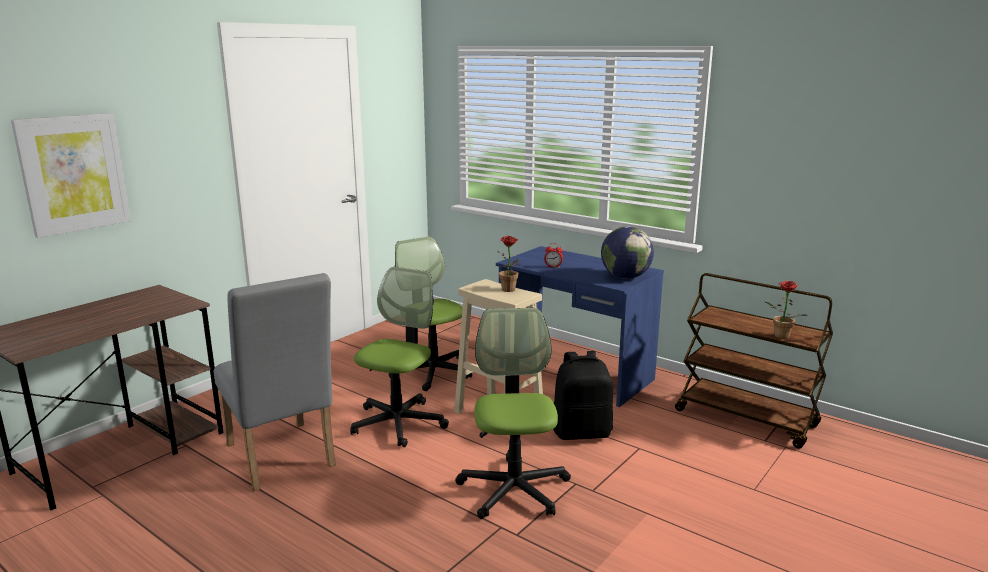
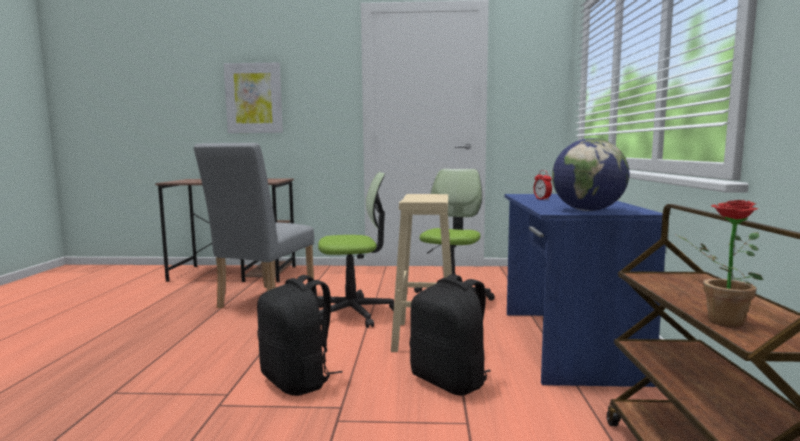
camera: 55 degrees right, 10 degrees down
office chair [455,308,571,519] -> black backpack [257,275,343,396]
potted plant [496,236,520,292] -> none

